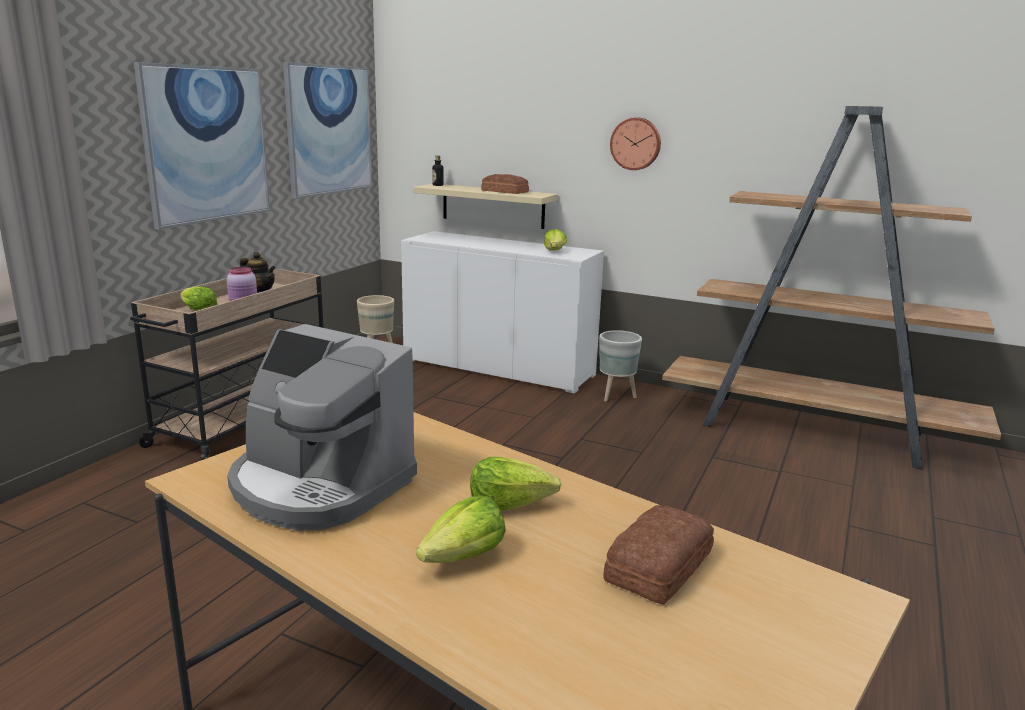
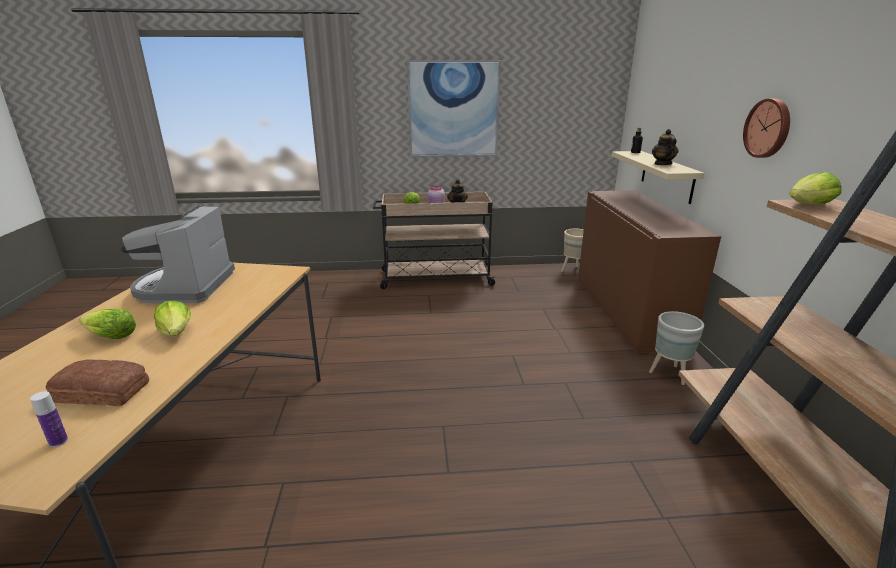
camera: 60 degrees right, 5 degrees up
picture [283,62,372,199] -> none
white cabinet [401,231,604,393] -> brown cabinet [578,190,721,355]
bread [481,174,529,194] -> teapot [652,129,679,165]
lettuce [544,229,567,251] -> lettuce moved to [789,171,842,204]
none -> bottle [30,391,68,447]

